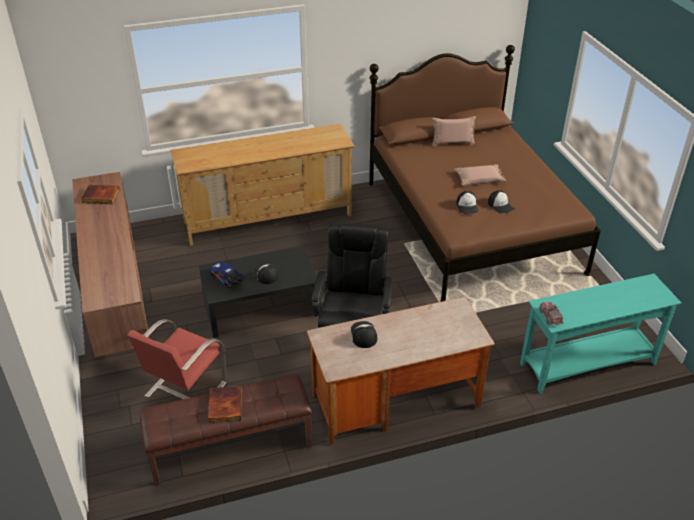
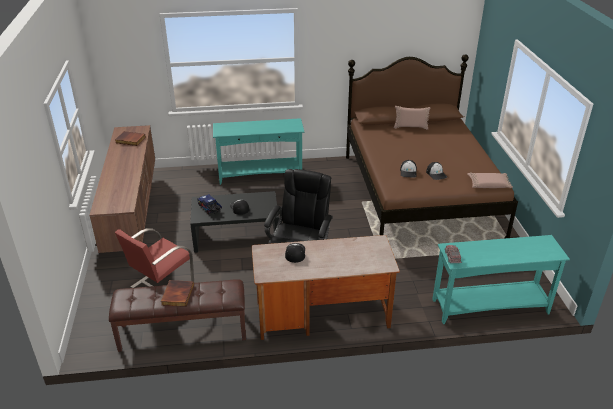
camera: 10 degrees right, 5 degrees down
brown dresser [171,124,355,246] -> turquoise console table [213,118,304,185]
beige pillow [454,164,507,186] -> beige pillow moved to [467,172,513,188]

